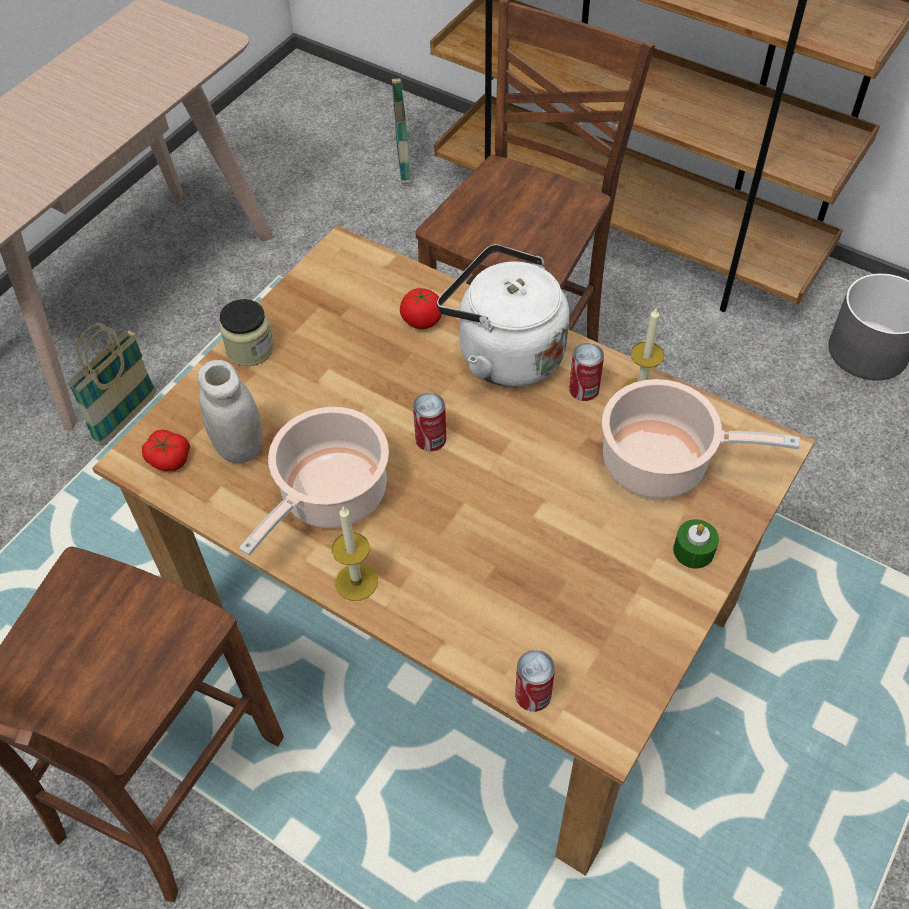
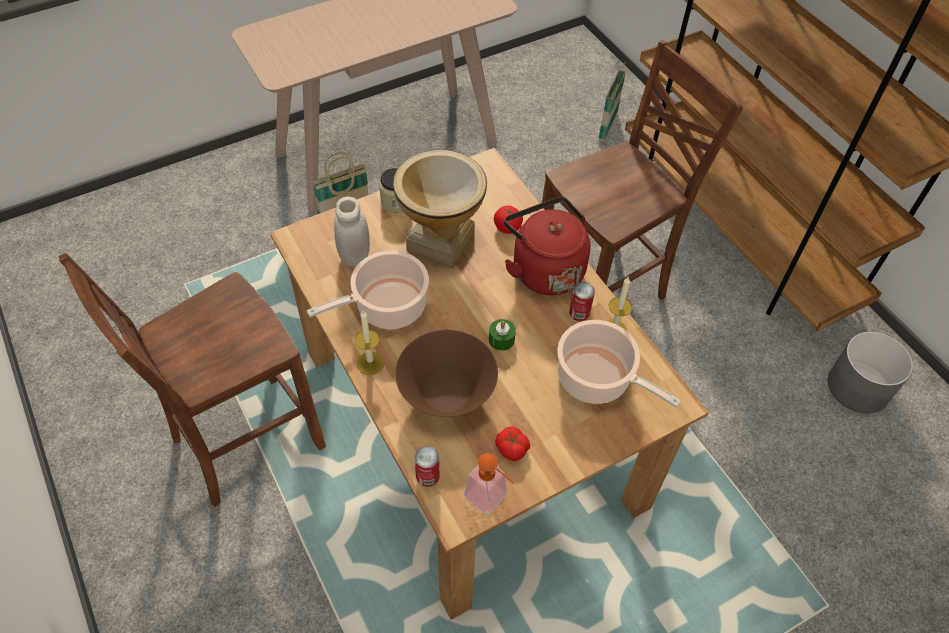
camera: 25 degrees right, 0 degrees up
tomato [142,430,190,471] -> tomato moved to [495,426,530,461]
can [413,393,446,452] -> none
white kettle [437,244,569,387] -> red kettle [504,197,591,295]
green candle [673,519,719,569] -> green candle moved to [489,319,516,351]
none -> vase [393,150,487,268]
none -> brown bowl [395,330,498,417]
none -> soap dispenser [464,453,514,514]

